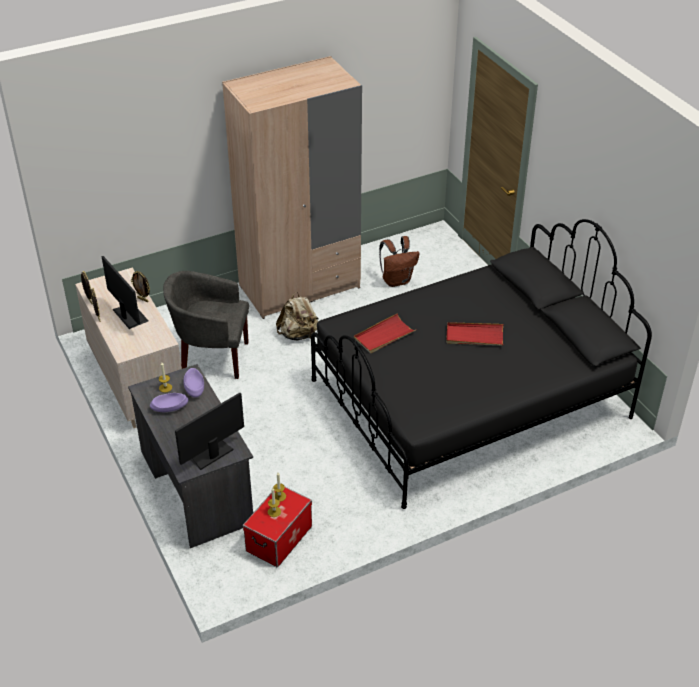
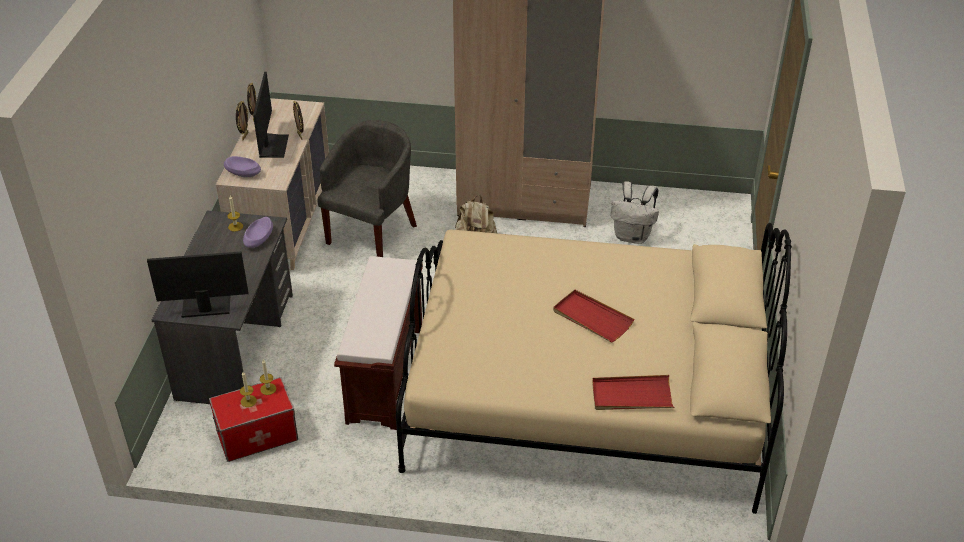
camera: 35 degrees right, 0 degrees up
purple bowl [150,393,188,413] -> purple bowl moved to [224,156,261,178]
grey armchair [163,271,249,379] -> grey armchair turned 75 degrees clockwise [318,120,417,257]
black bed [311,219,652,509] -> beige bed [396,223,792,514]
red tray [354,313,416,353] -> red tray moved to [592,375,674,410]
brown backpack [379,236,419,287] -> white backpack [610,181,659,244]
none -> brown bench [334,256,423,430]

